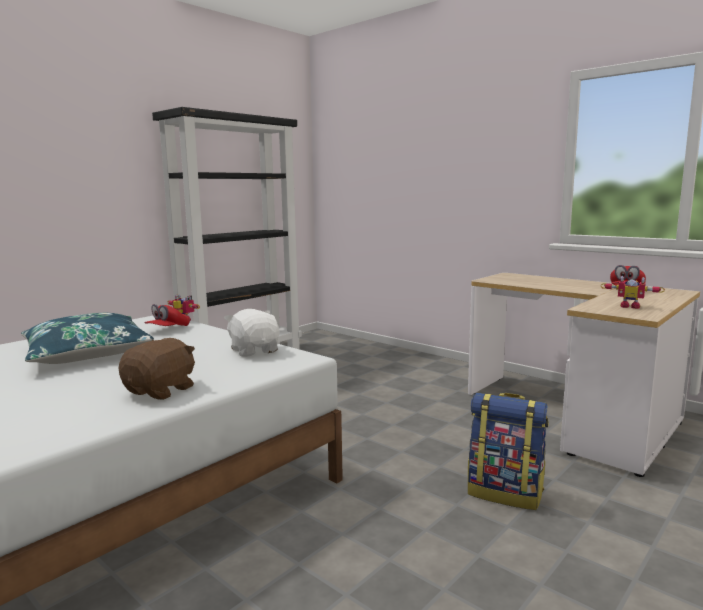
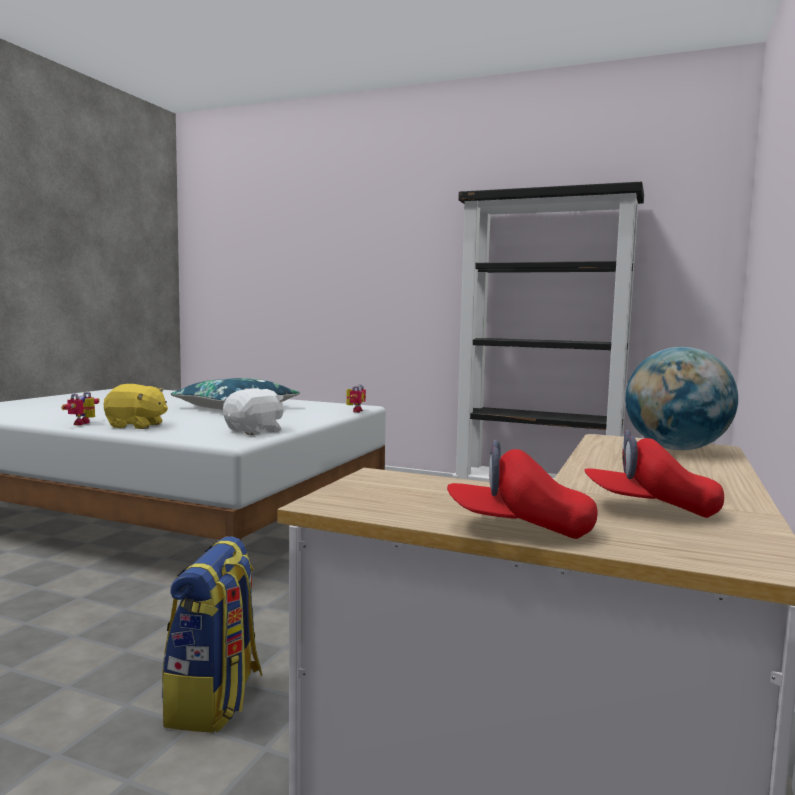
camera: 70 degrees right, 5 degrees down
brown plush toy [118,338,195,400] -> yellow plush toy [104,384,168,429]
red cap [145,304,190,326] -> red cap moved to [447,440,598,539]
toy robot [600,276,665,309] -> toy robot moved to [61,392,100,425]
none -> globe [625,347,738,450]

